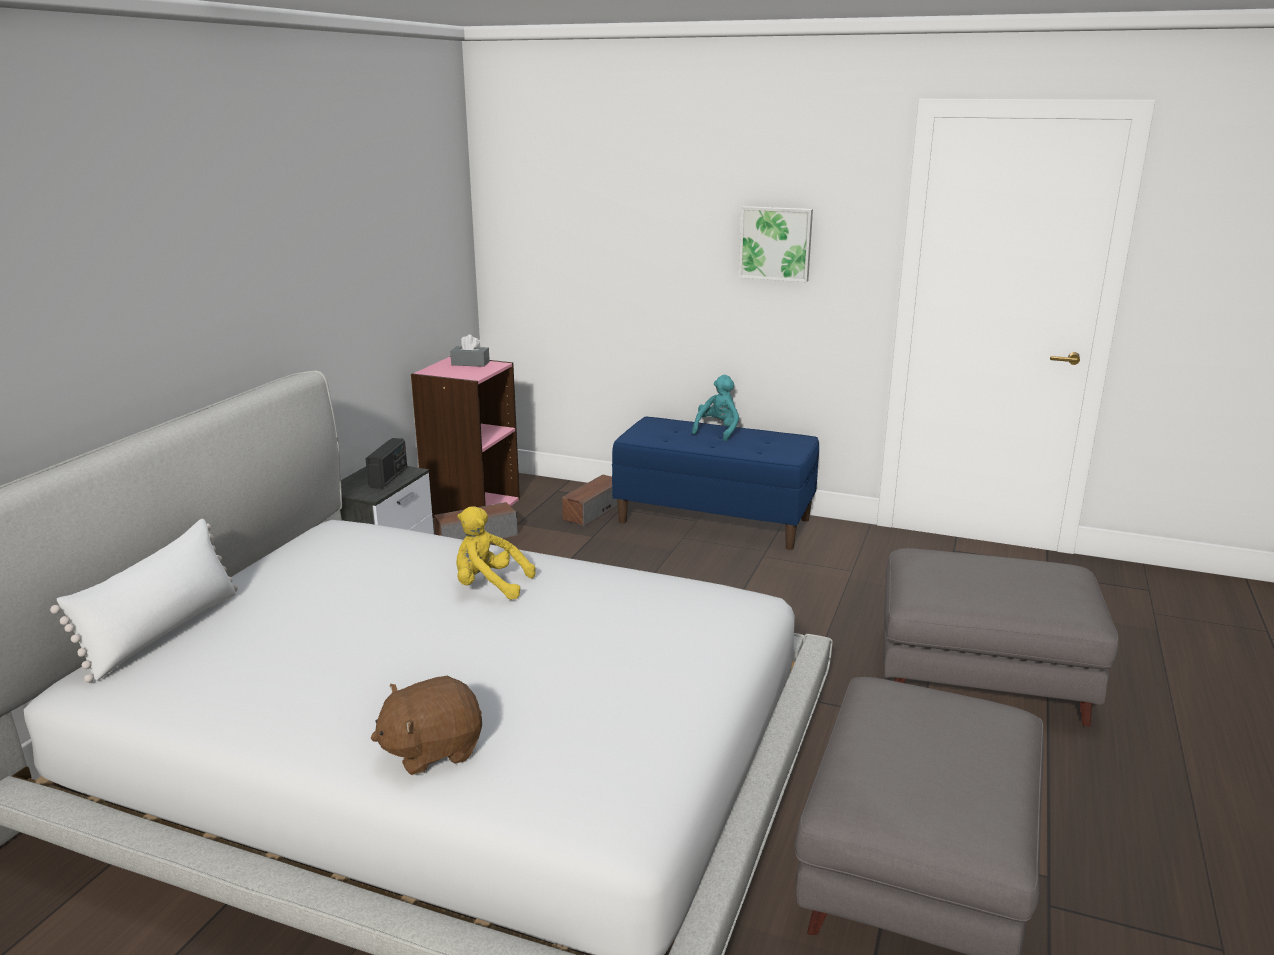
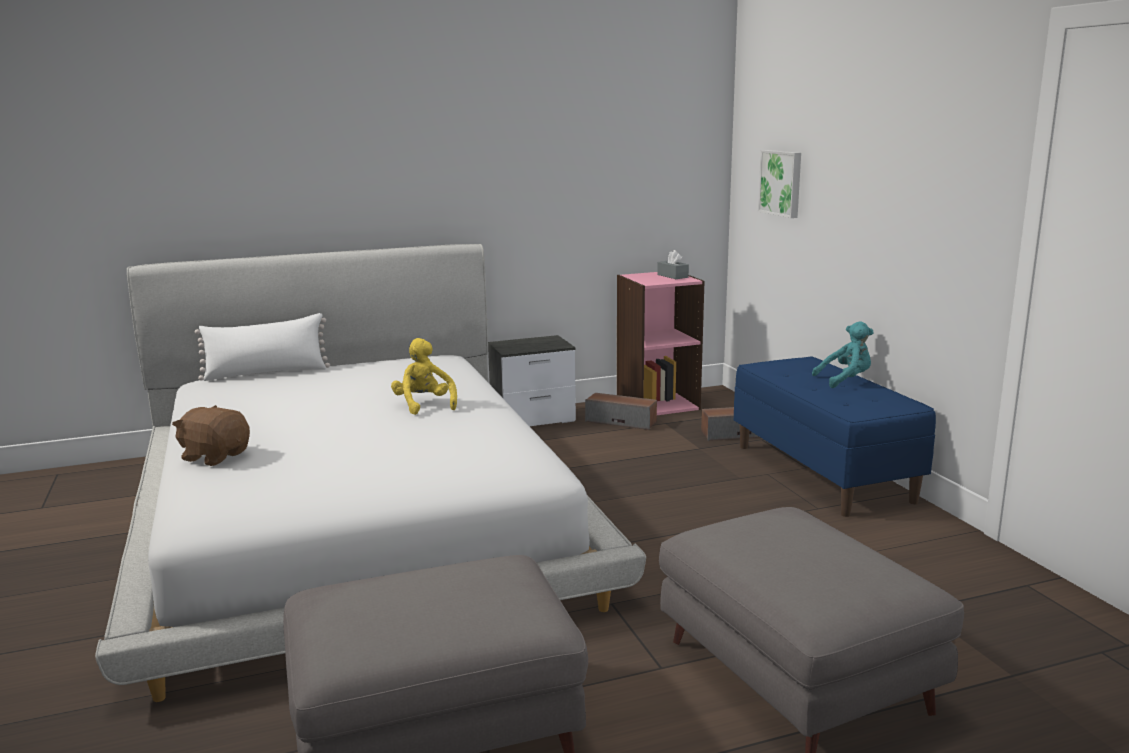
camera: 50 degrees right, 5 degrees down
radio [365,438,407,489] -> none
picture [739,206,813,282] -> picture moved to [758,150,801,218]

